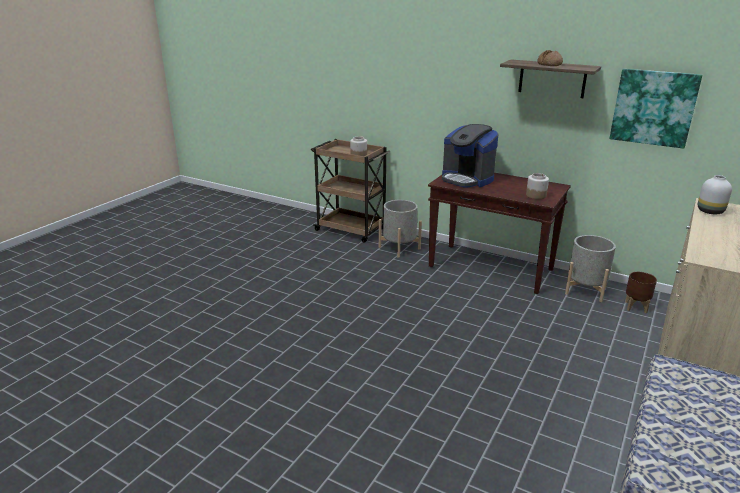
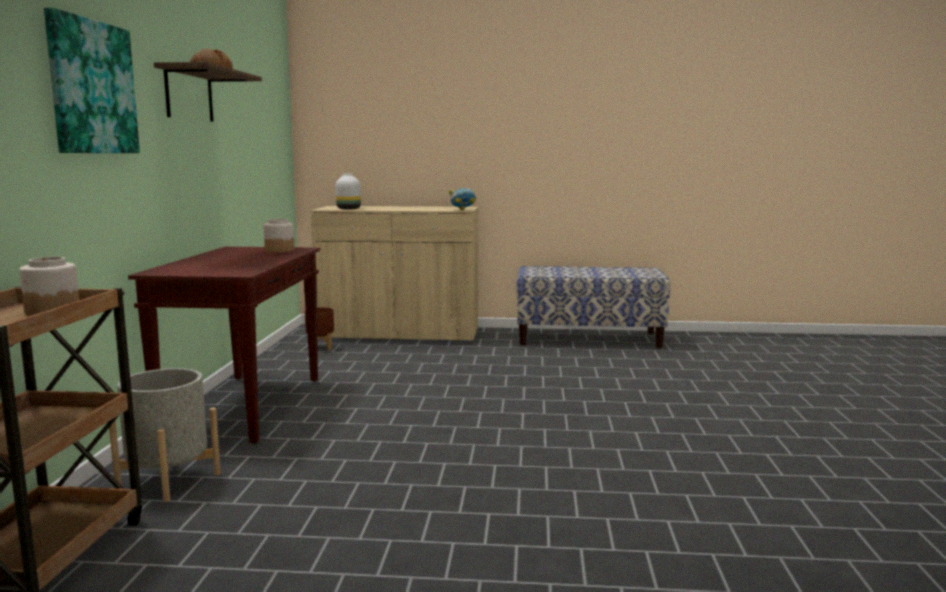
camera: 115 degrees left, 15 degrees down
coffee machine [442,124,499,188] -> none
grey planter [565,235,616,302] -> none
picture [610,69,702,149] -> picture moved to [44,7,140,153]
none -> bowl [449,188,476,210]

